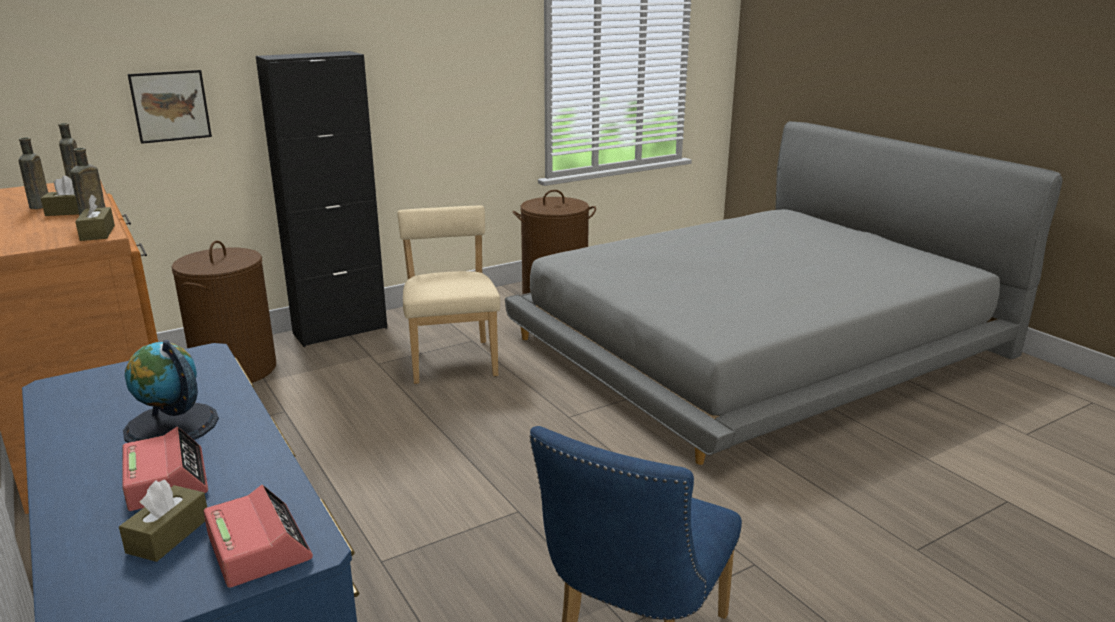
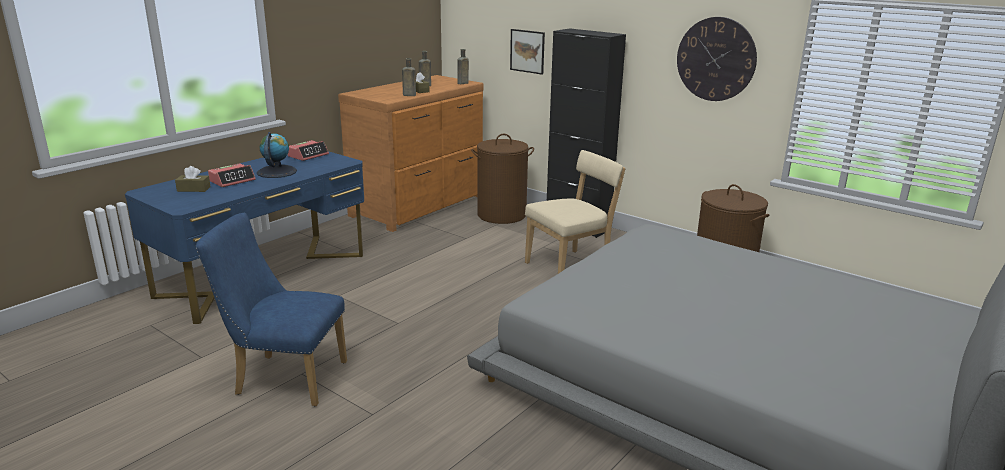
camera: 70 degrees right, 0 degrees up
brown tissue box [75,195,115,241] -> none
alarm clock [203,485,313,588] -> alarm clock moved to [288,140,329,161]
none -> wall clock [677,17,757,101]

